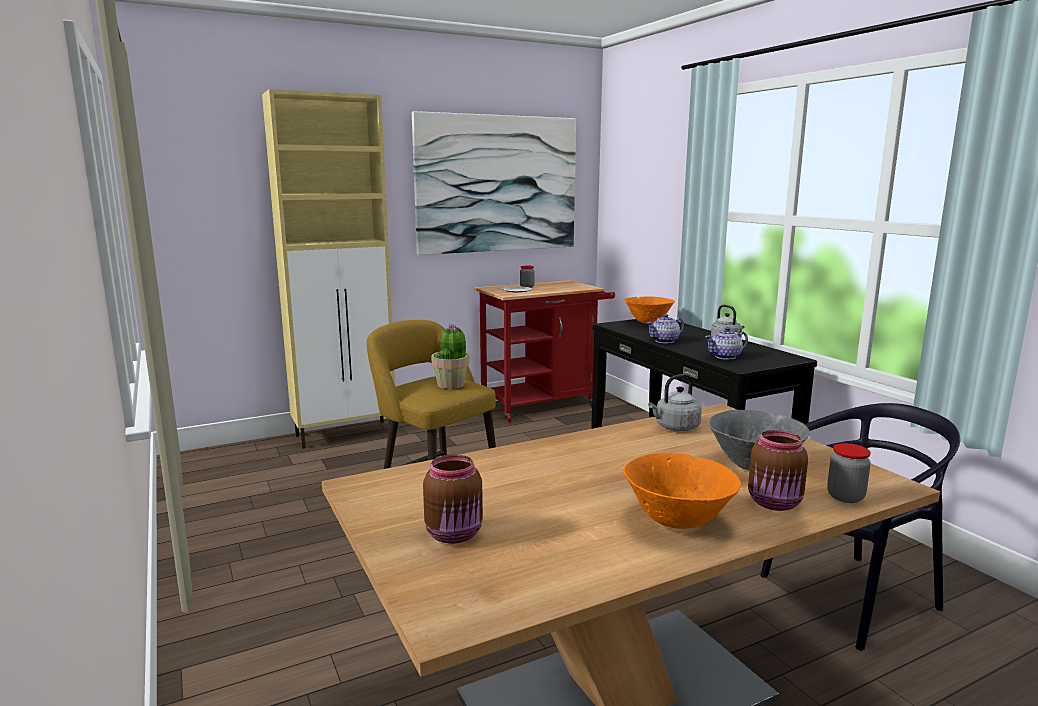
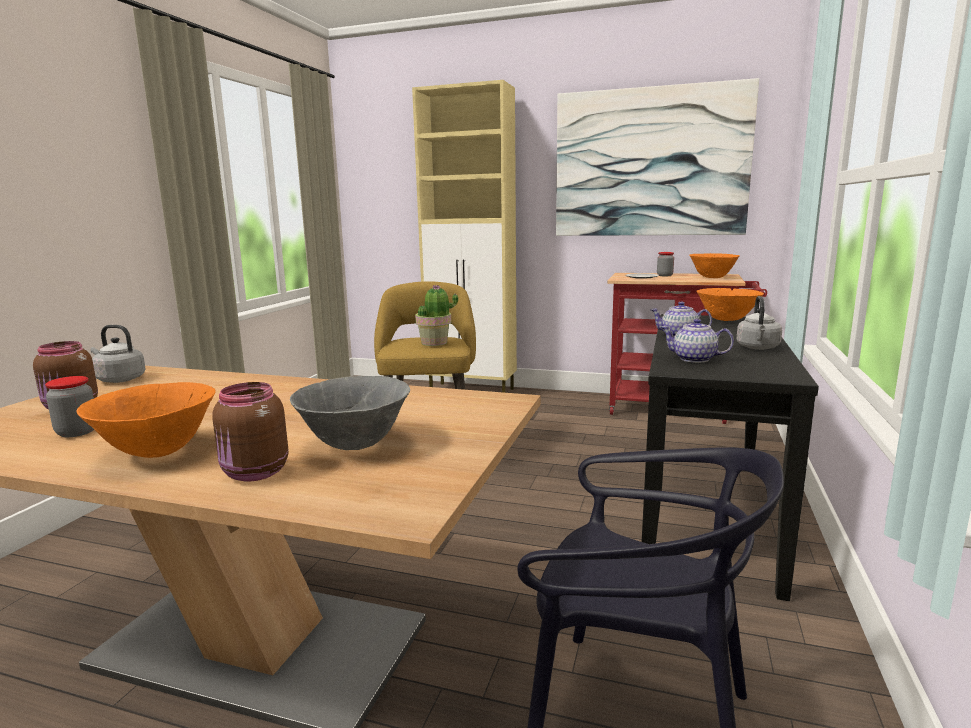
camera: 45 degrees right, 0 degrees up
grey kettle [648,374,702,431] -> grey kettle moved to [91,325,146,383]
jar [827,443,871,503] -> jar moved to [45,376,94,437]
none -> orange bowl [689,253,740,278]

